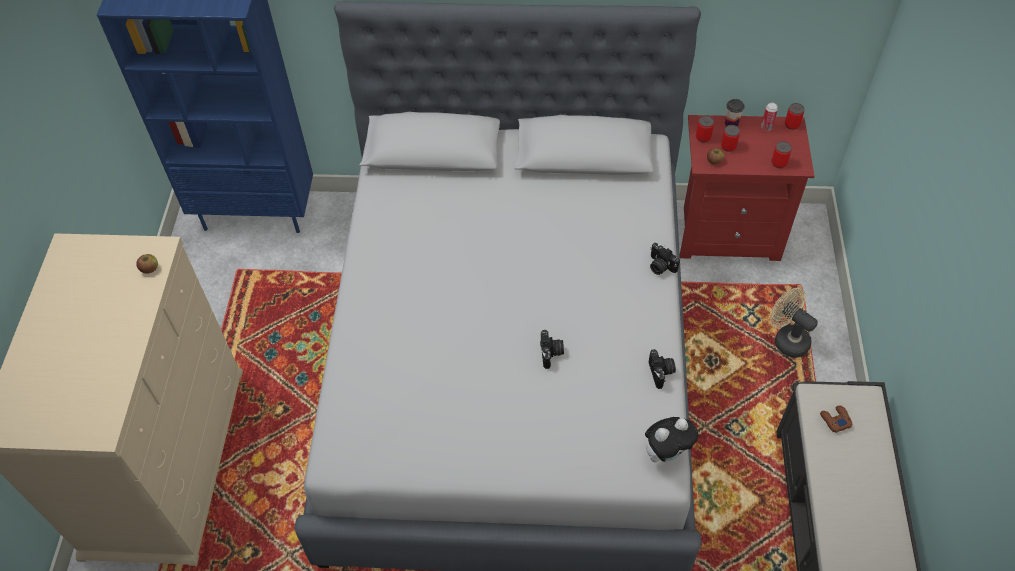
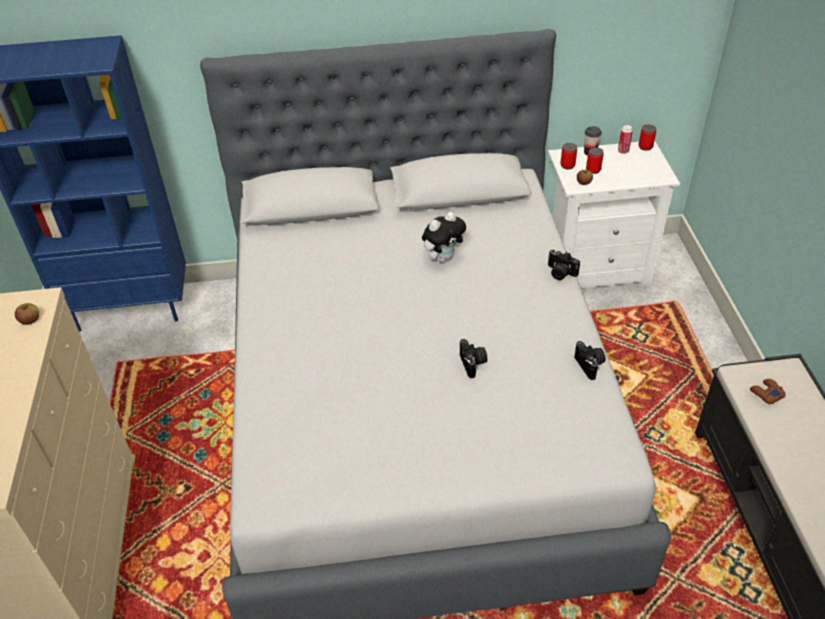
camera: 10 degrees left, 10 degrees down
plush toy [645,417,698,462] -> plush toy moved to [422,212,466,263]
red nightstand [680,115,815,261] -> white nightstand [548,141,680,288]
beige fan [770,288,818,358] -> none
can [772,141,792,168] -> none

